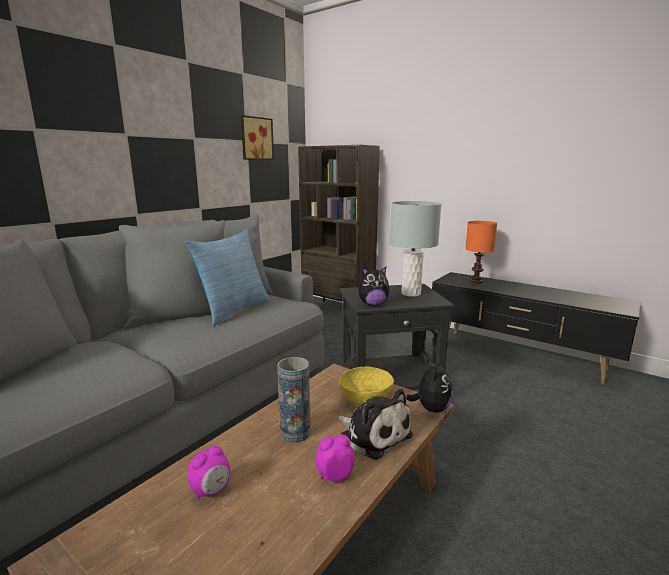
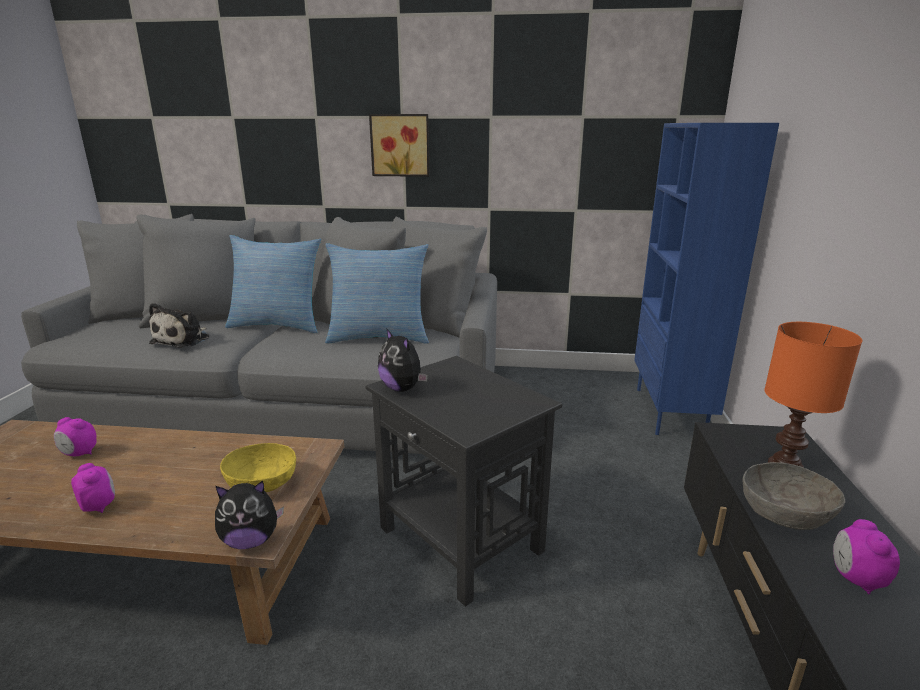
camera: 60 degrees right, 5 degrees up
picture [241,115,274,160] -> picture moved to [369,114,429,177]
vase [277,357,311,443] -> none
brown bookcase [298,145,380,302] -> blue bookcase [634,123,779,435]
plush toy [337,389,413,460] -> plush toy moved to [149,303,209,348]
grey table lamp [390,201,441,297] -> none
none -> pillow [225,235,321,333]
none -> grey bowl [743,462,845,530]
none -> alarm clock [833,519,900,594]

